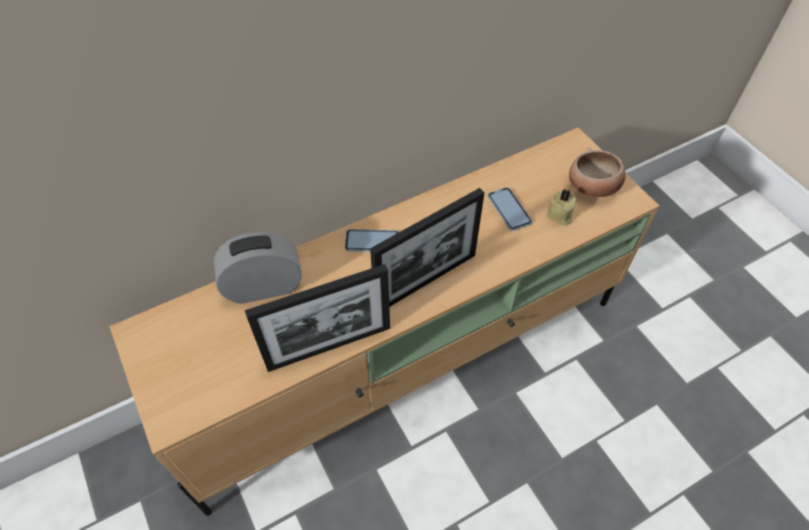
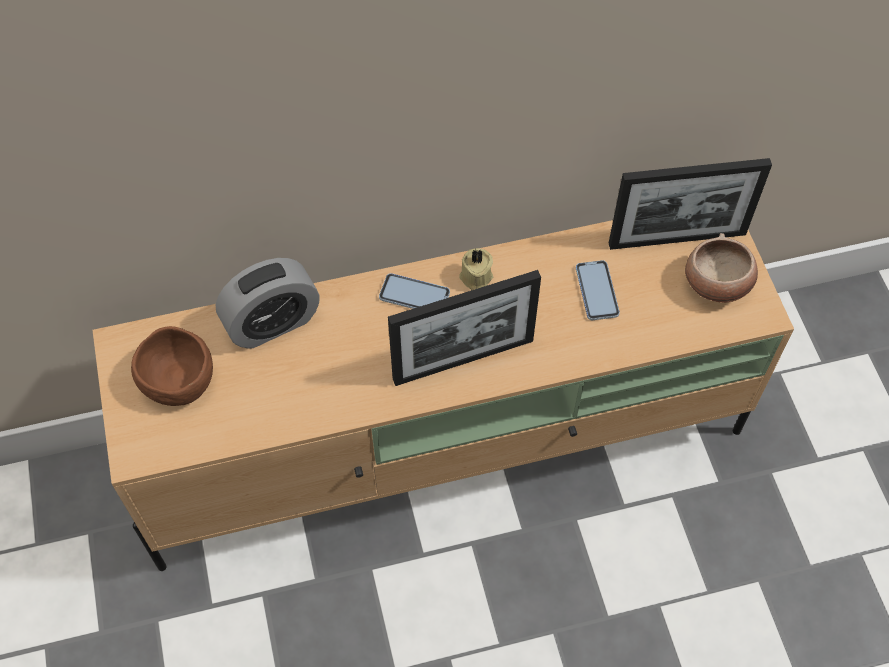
camera: 15 degrees right, 5 degrees up
alarm clock [214,232,302,304] -> alarm clock turned 150 degrees clockwise [216,258,320,349]
picture frame [245,264,390,372] -> picture frame moved to [609,158,772,250]
beige candle [546,189,576,226] -> beige candle moved to [459,248,493,290]
none -> brown bowl [131,326,213,406]

